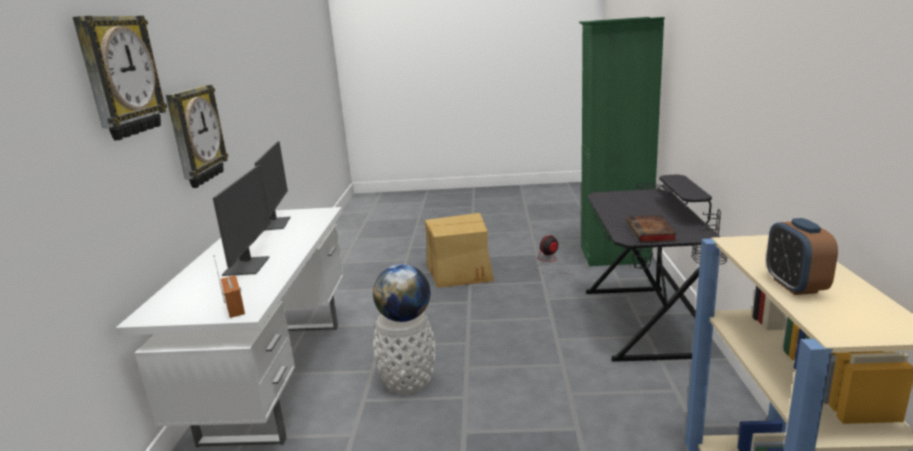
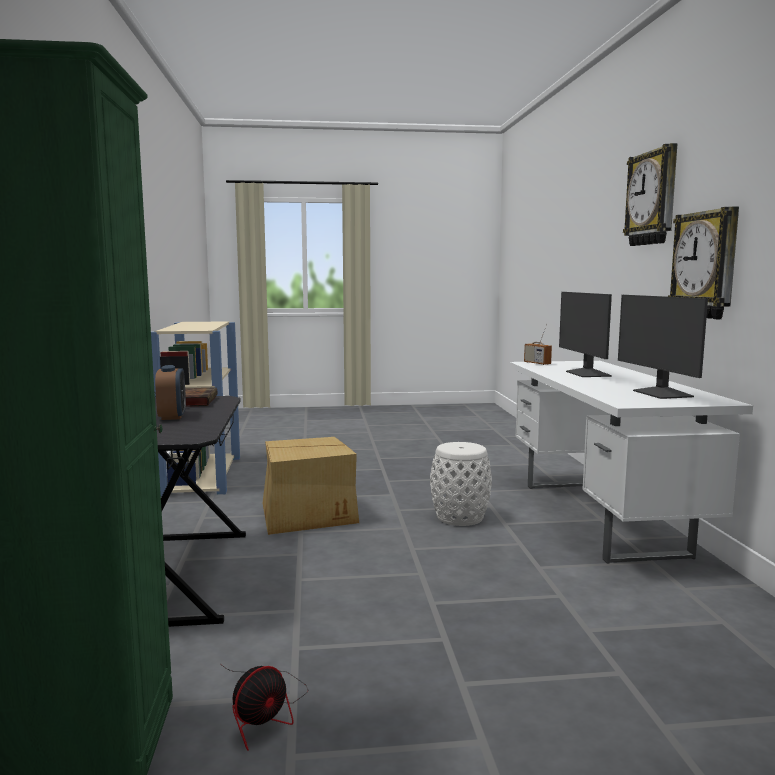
camera: 170 degrees right, 10 degrees down
globe [373,264,430,322] -> none
cardboard box [425,213,494,288] -> cardboard box moved to [263,437,359,535]
alarm clock [766,218,838,295] -> alarm clock moved to [155,365,186,420]

